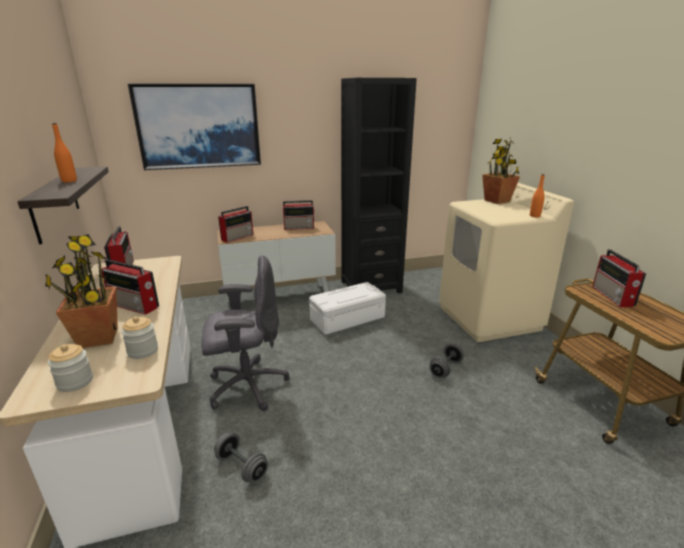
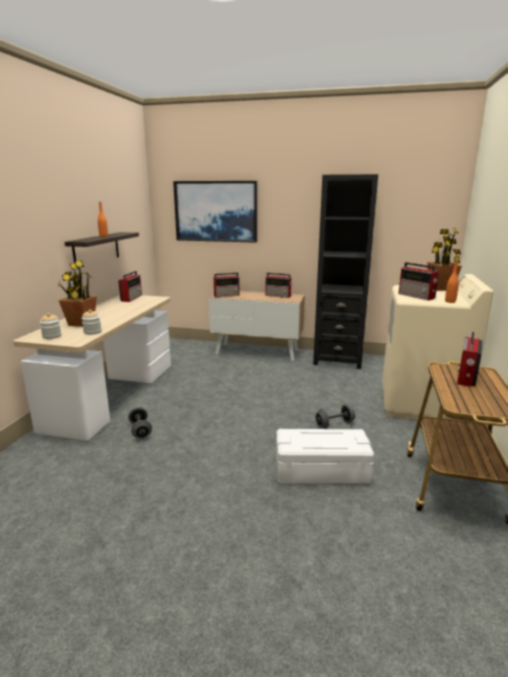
camera: 30 degrees right, 5 degrees down
radio [102,259,159,315] -> radio moved to [399,262,439,301]
grey office chair [201,255,289,411] -> none
white storage box [309,282,386,335] -> white storage box moved to [276,429,374,484]

